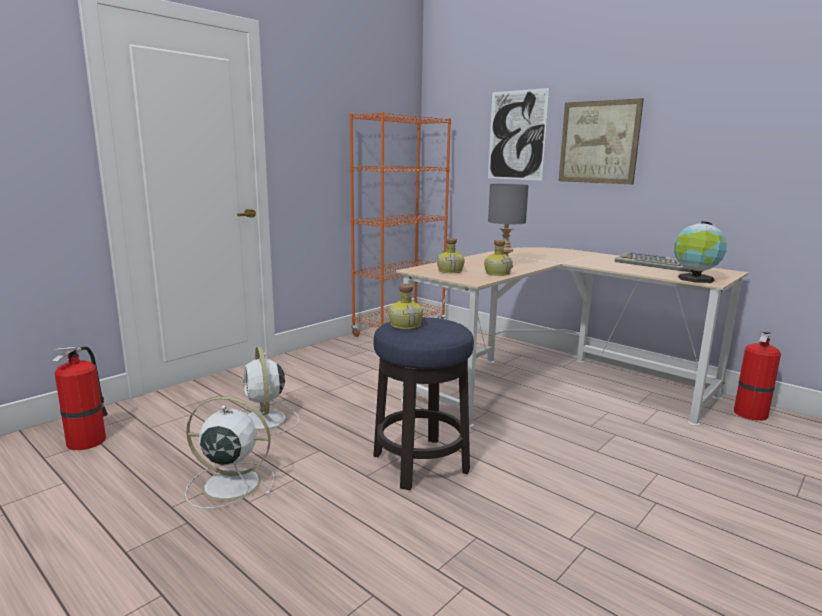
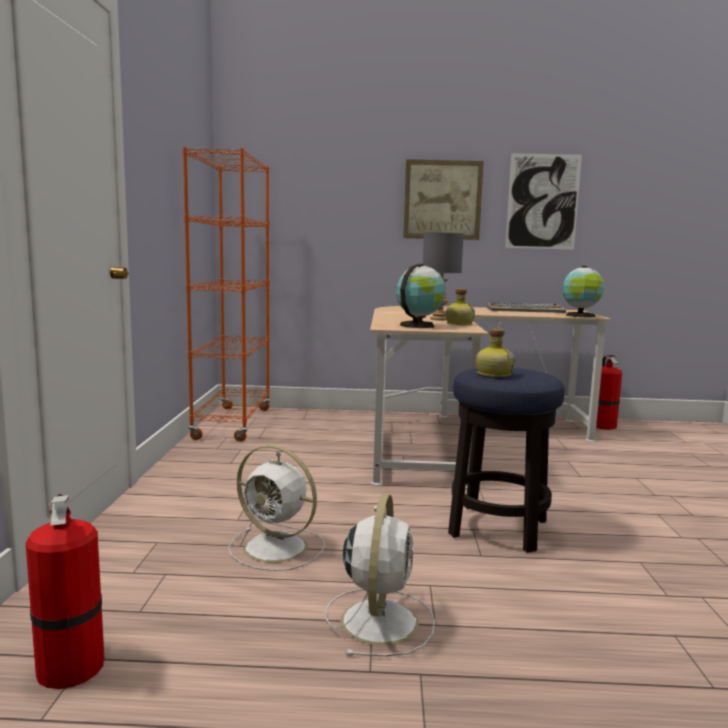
camera: 40 degrees left, 5 degrees down
white fan [185,396,274,509] -> white fan turned 135 degrees clockwise [325,494,435,656]
bottle [437,238,465,273] -> globe [396,264,445,328]
picture [488,88,549,181] -> picture moved to [505,153,582,249]

